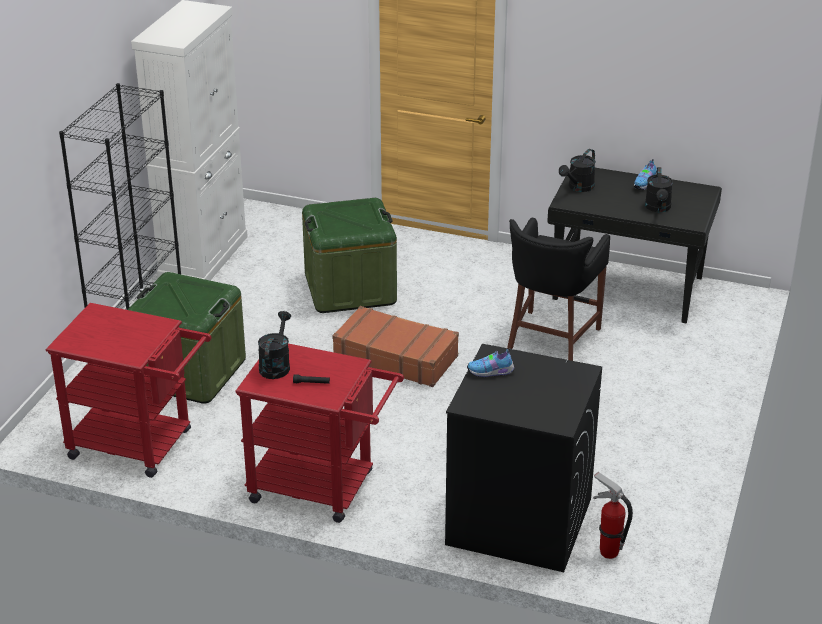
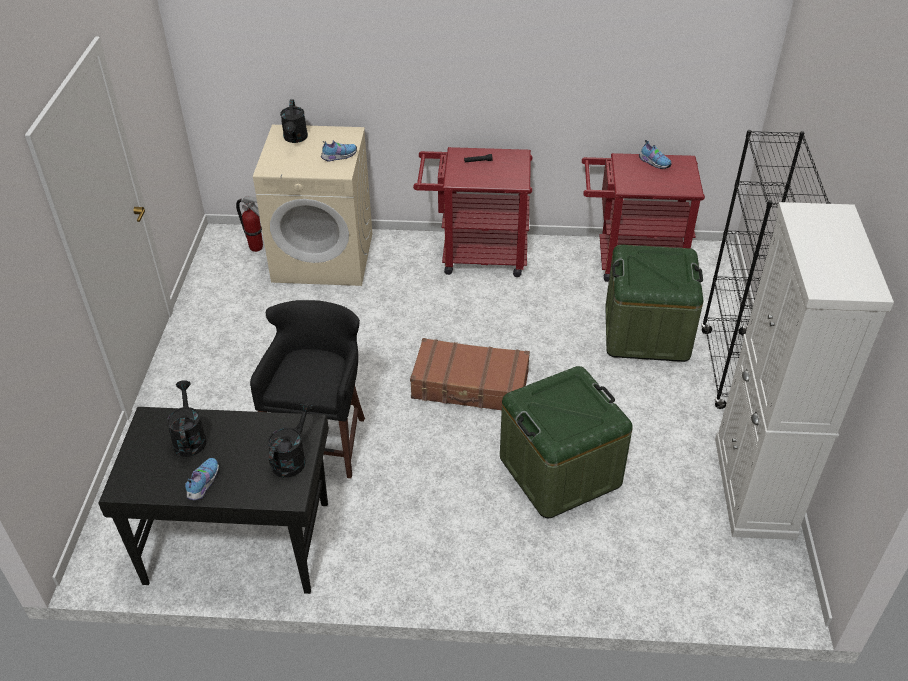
camera: 165 degrees right, 10 degrees up
black watering can [258,311,291,379] -> black watering can moved to [280,99,308,143]
black washing machine [445,344,602,572] -> beige washing machine [253,125,372,286]
none -> shoe [639,140,671,169]

